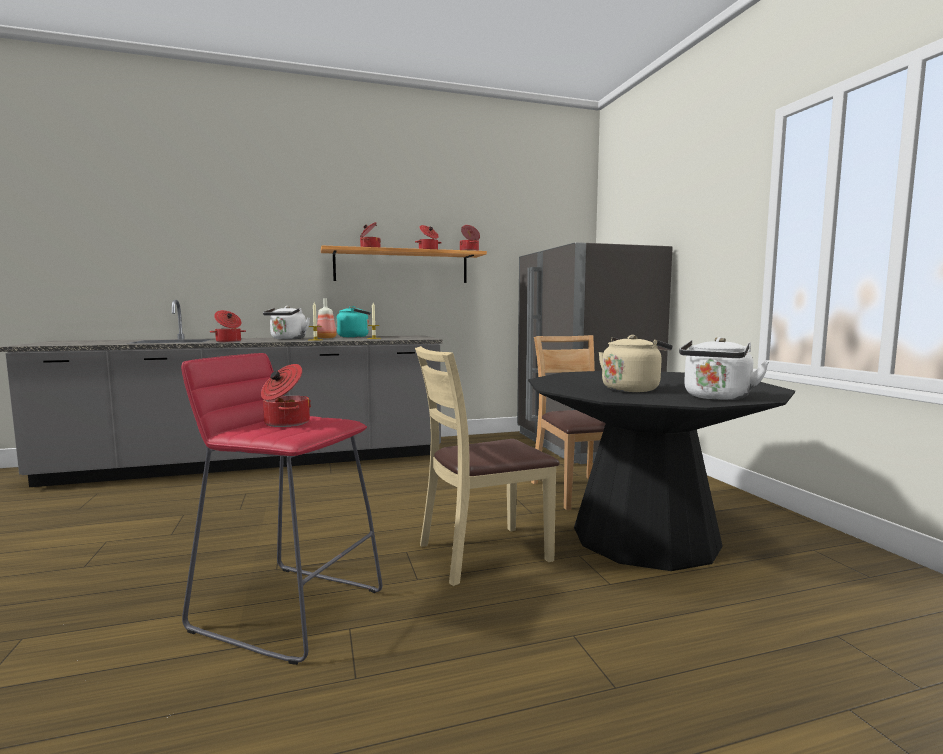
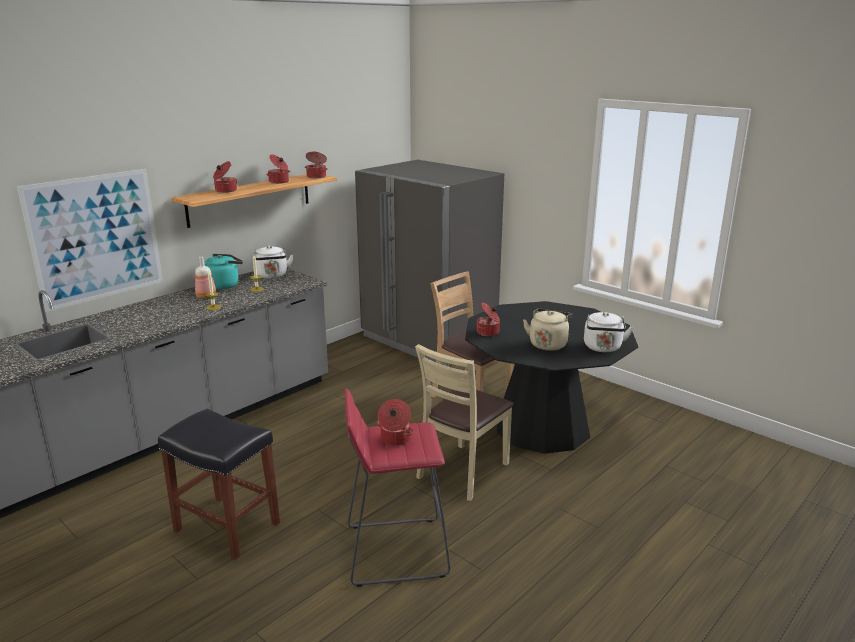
camera: 30 degrees left, 15 degrees up
cooking pot [210,310,246,342] -> cooking pot moved to [476,303,500,336]
white kettle [263,306,310,340] -> white kettle moved to [255,246,293,279]
none -> picture [17,169,163,312]
none -> black stool [158,409,280,560]

